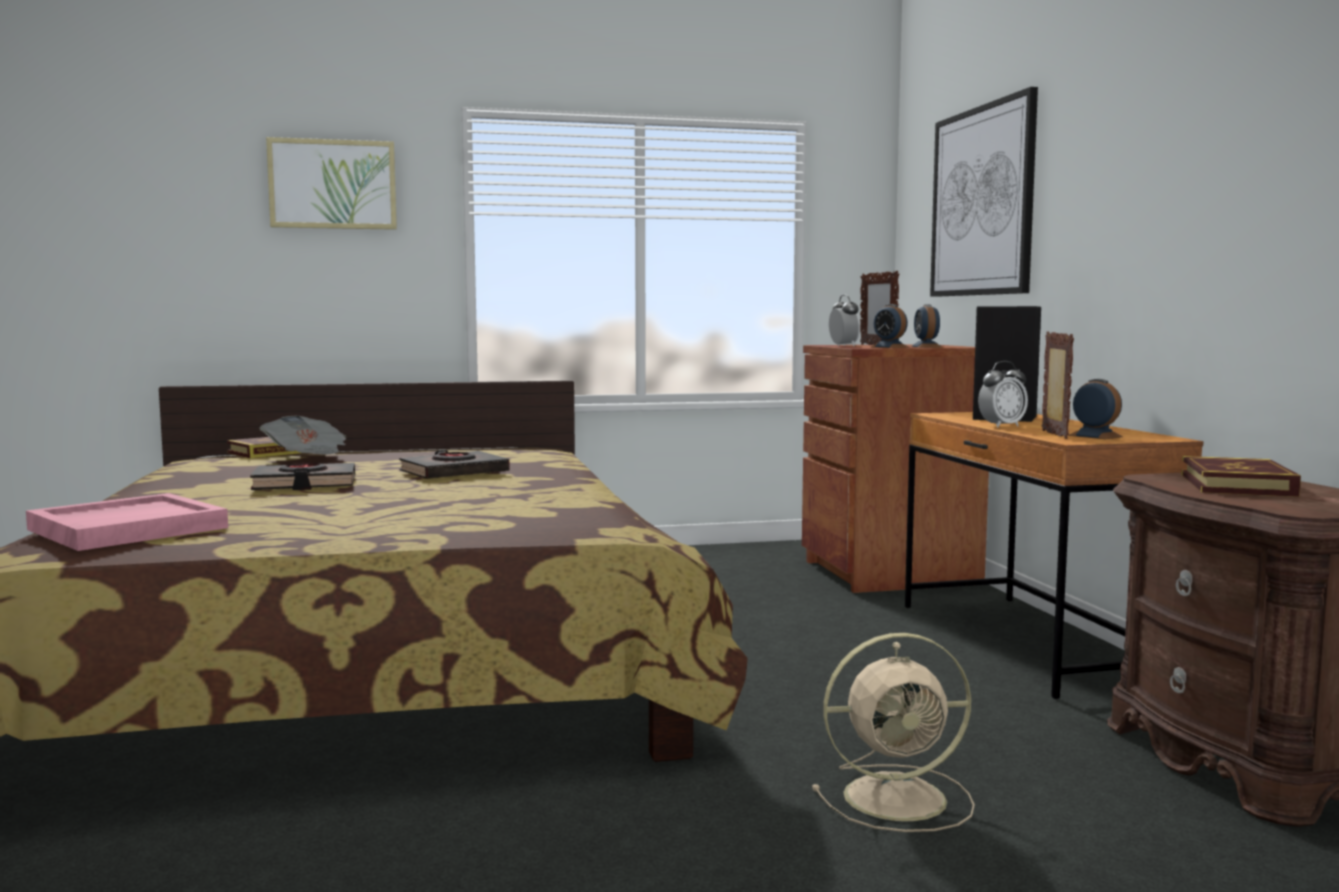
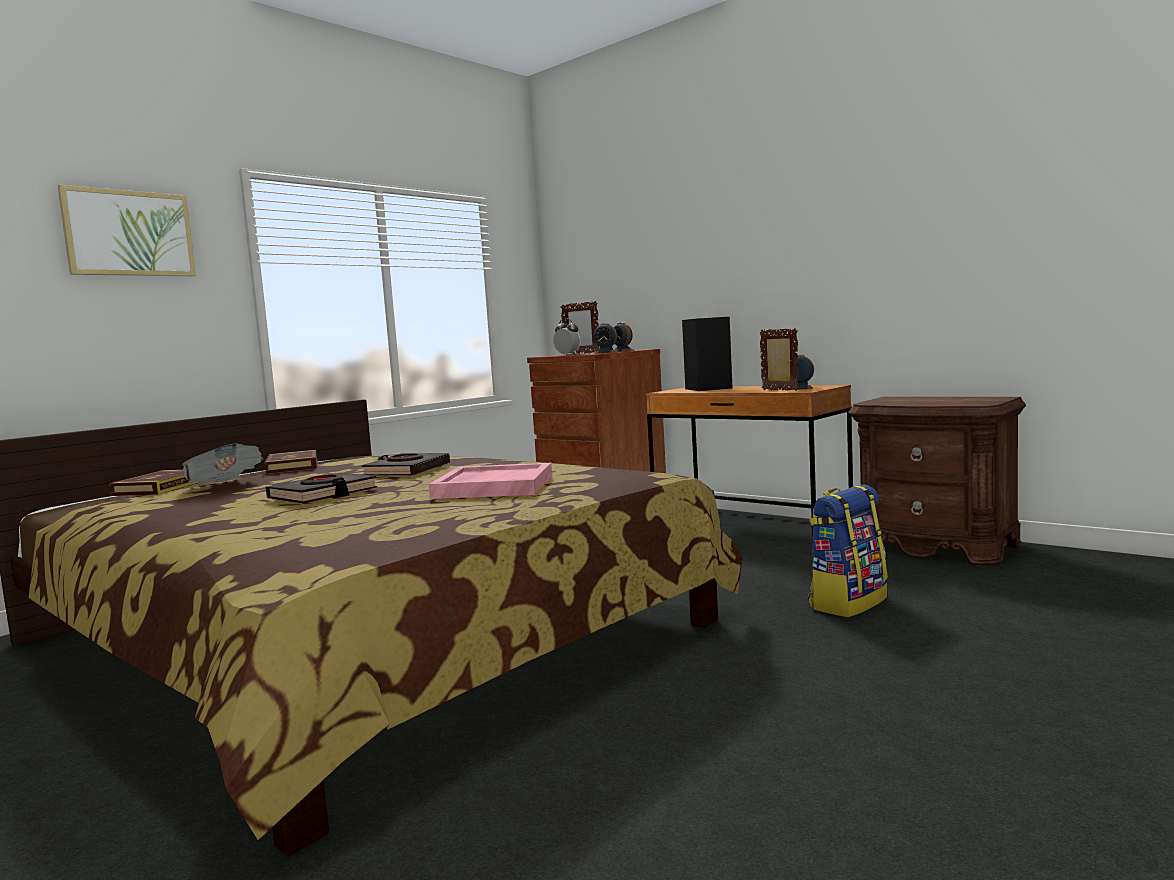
camera: 35 degrees left, 0 degrees up
pink tray [26,493,228,551] -> pink tray moved to [429,463,552,499]
beige fan [812,633,975,832] -> backpack [808,485,888,617]
picture [930,87,1038,297] -> none
alarm clock [978,361,1028,428] -> none
book [1181,456,1301,497] -> book moved to [265,450,317,474]

